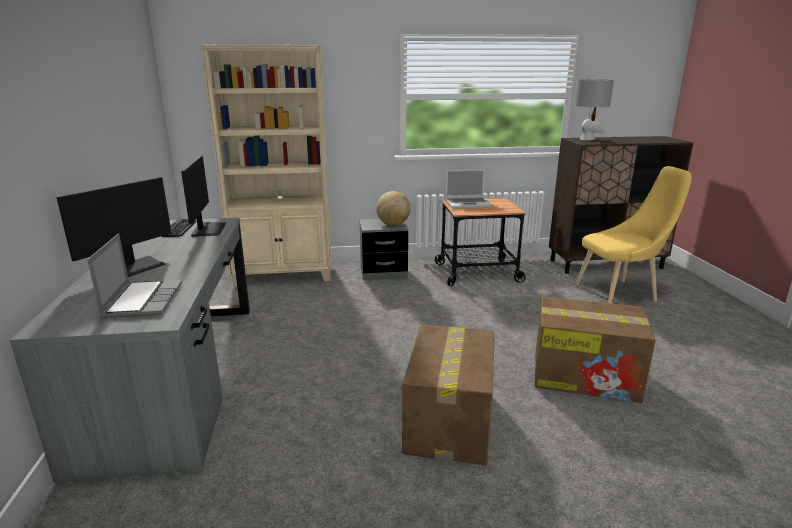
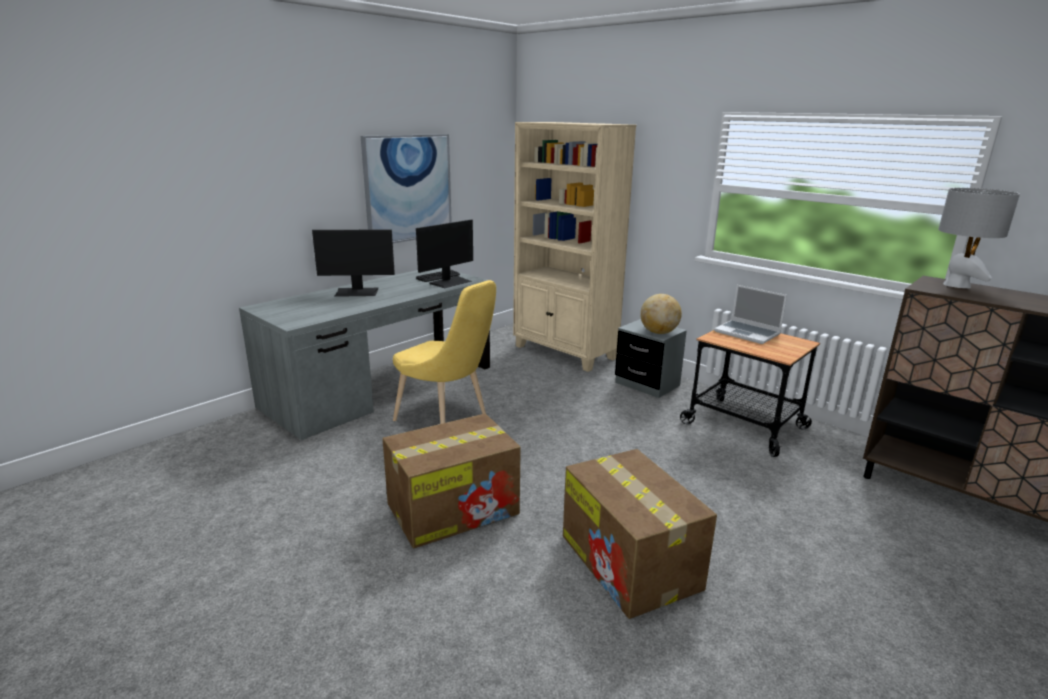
camera: 50 degrees right, 0 degrees up
laptop [87,233,182,318] -> none
yellow chair [575,166,692,304] -> yellow chair moved to [393,280,496,424]
none -> picture [361,134,452,243]

